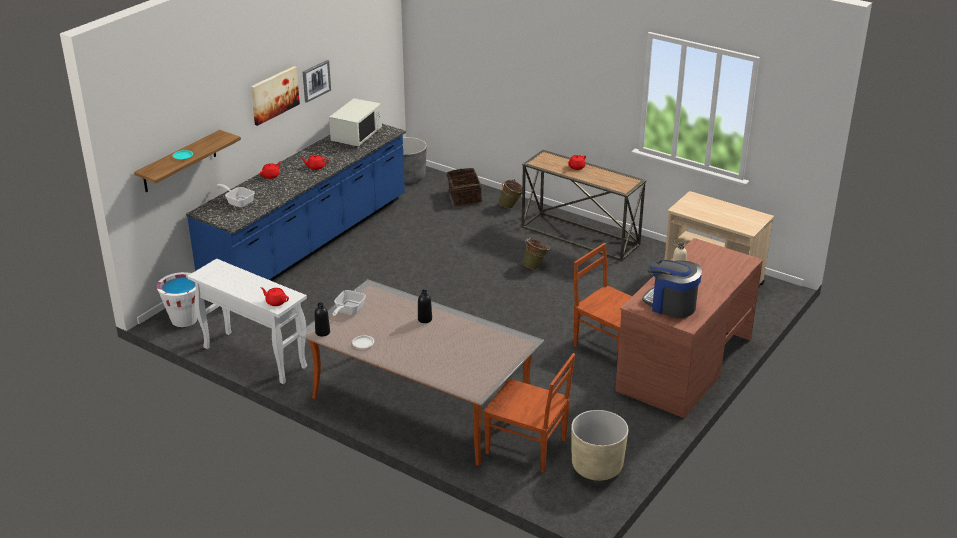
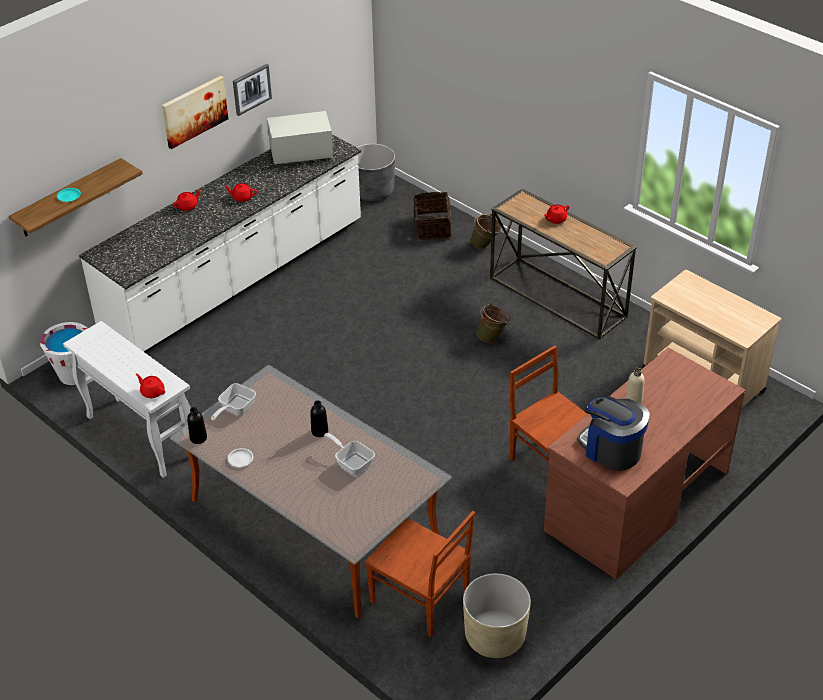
camera: 10 degrees right, 10 degrees up
blue counter [186,124,406,281] -> white counter [79,134,361,353]
frying pan [217,184,255,208] -> frying pan moved to [324,433,375,475]
white microwave [329,98,382,147] -> white microwave turned 135 degrees counterclockwise [267,111,333,165]

